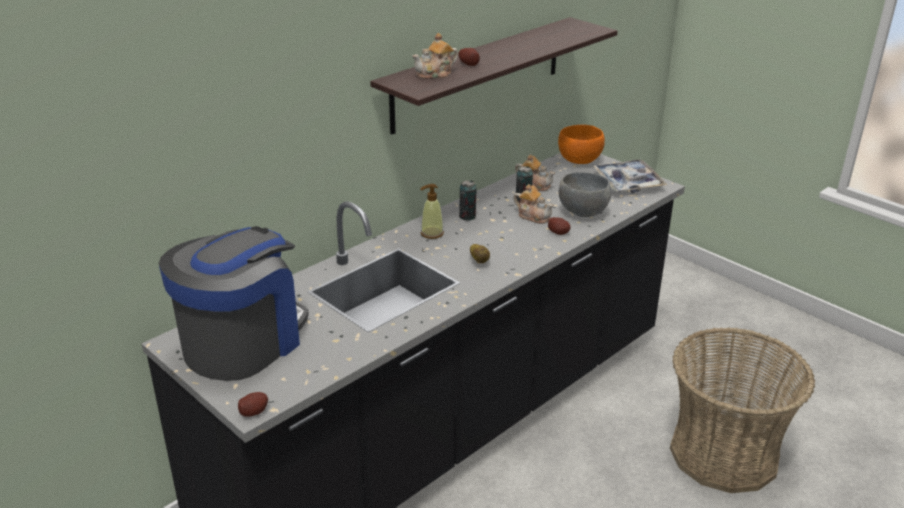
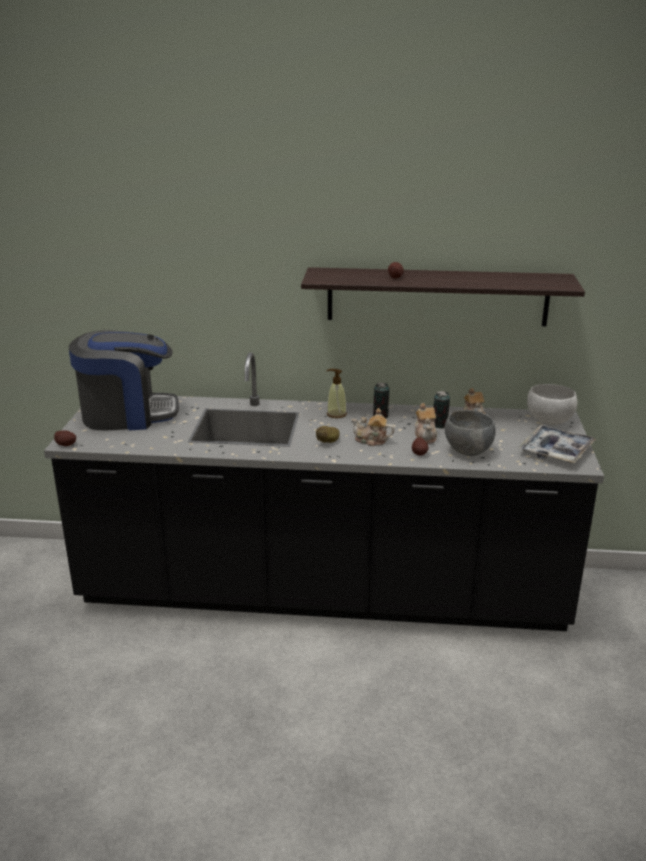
camera: 50 degrees right, 5 degrees down
teapot [412,33,458,79] -> teapot moved to [351,408,395,446]
orange bowl [558,125,605,164] -> white bowl [527,384,577,425]
basket [670,327,815,493] -> none

